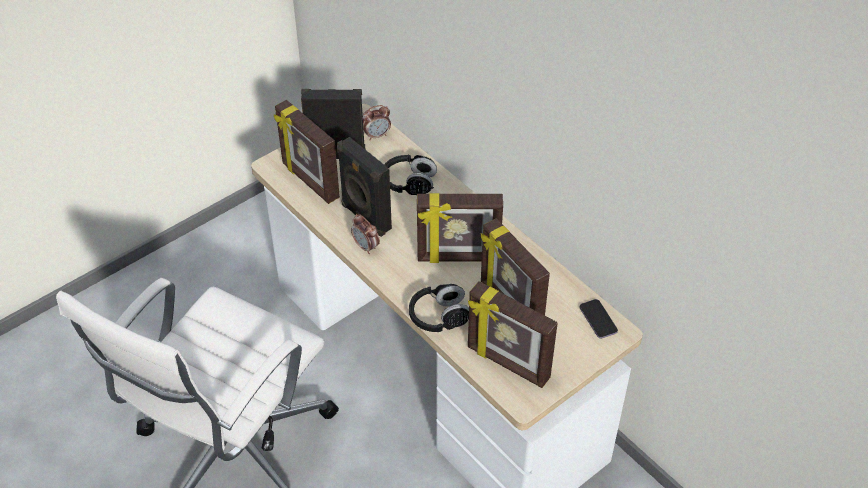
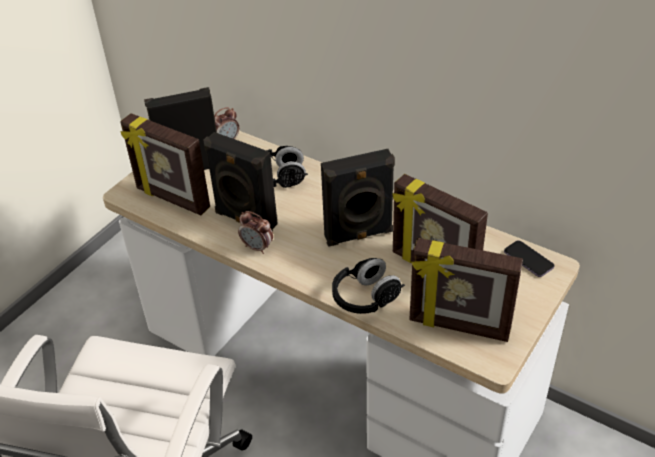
camera: 15 degrees left, 5 degrees down
picture frame [417,193,503,263] -> black speaker [321,149,395,247]

